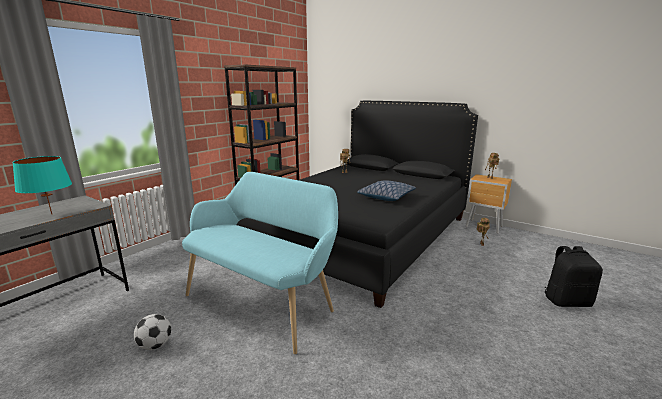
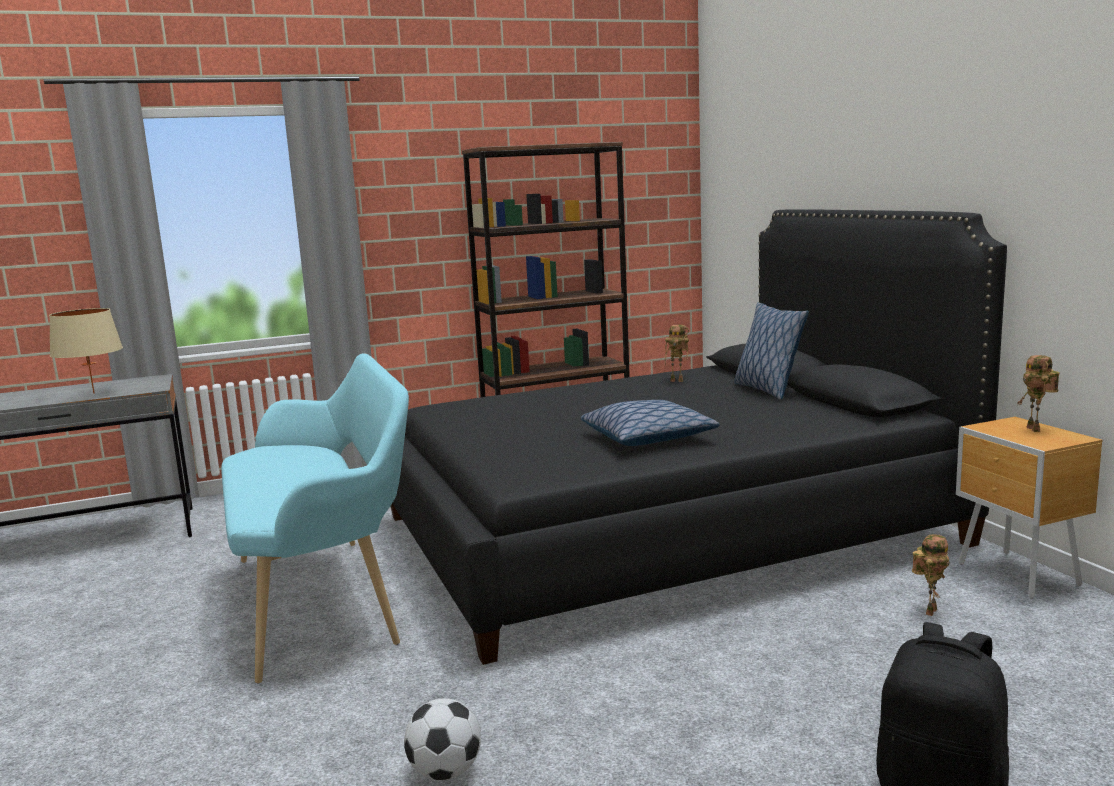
camera: 35 degrees right, 5 degrees down
turquoise table lamp [12,156,72,215] -> beige table lamp [49,308,123,394]
football [134,314,171,350] -> football moved to [404,698,481,780]
none -> pillow [734,302,809,400]

